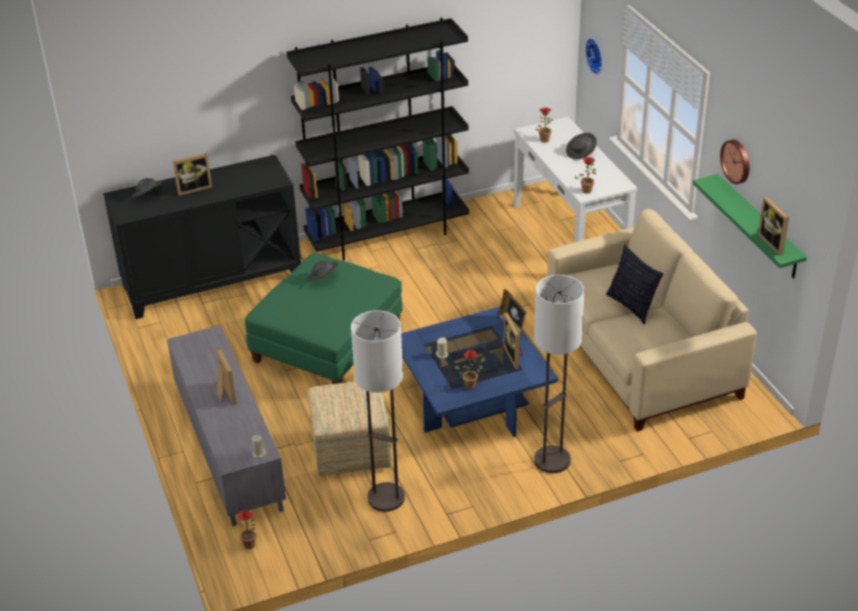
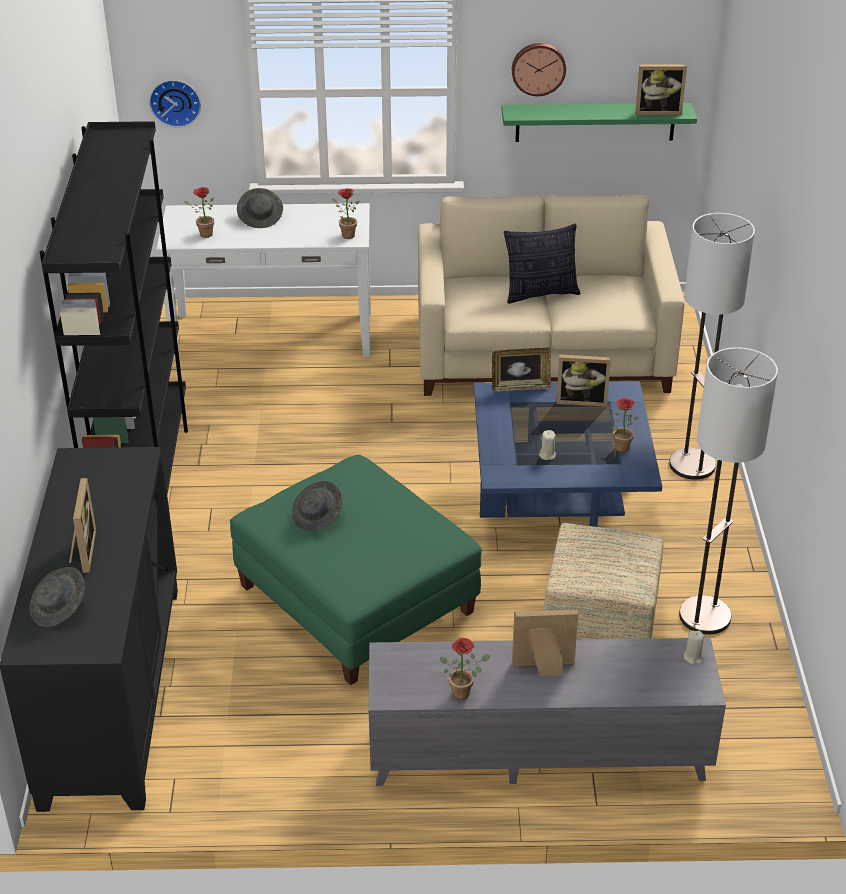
camera: 70 degrees left, 0 degrees up
potted plant [235,510,256,549] -> potted plant moved to [440,638,490,700]

